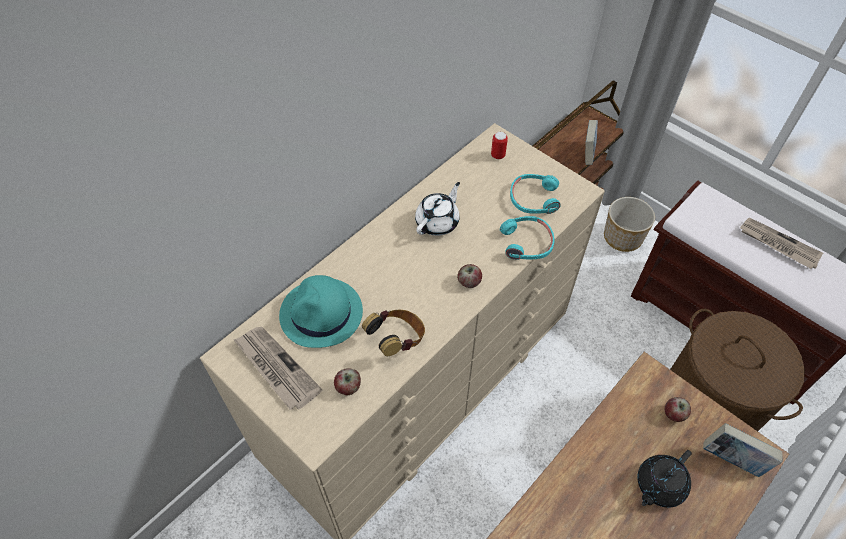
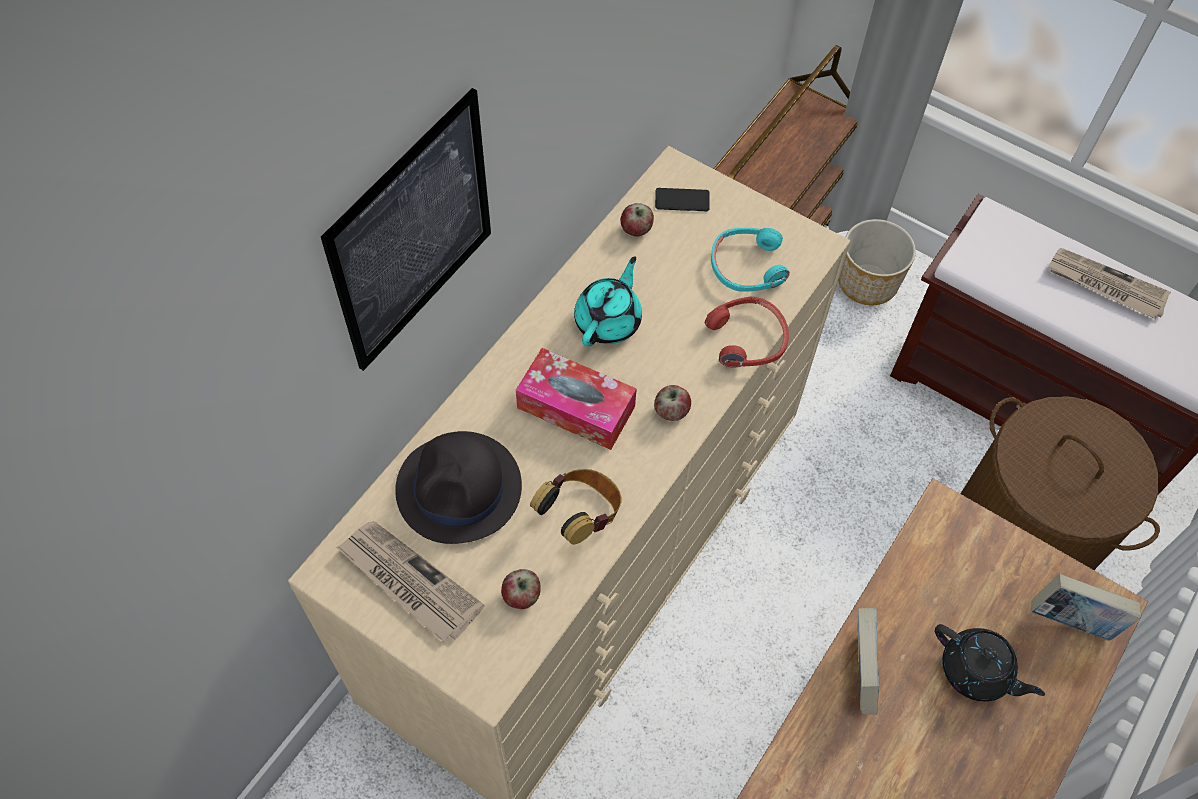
camera: 10 degrees left, 5 degrees up
turquoise hat [279,275,363,348] -> black hat [395,431,522,544]
white teapot [415,182,460,236] -> turquoise teapot [574,256,642,346]
can [491,132,508,159] -> phone [655,188,710,211]
turquoise headphones [500,216,555,260] -> red headphones [705,297,789,368]
book [585,120,598,165] -> book moved to [858,608,879,715]
black teapot [637,450,692,508] -> black teapot turned 90 degrees counterclockwise [935,624,1045,702]
apple [665,397,691,422] -> apple moved to [621,203,654,237]
none -> picture [321,88,491,371]
none -> tissue box [516,348,637,450]

